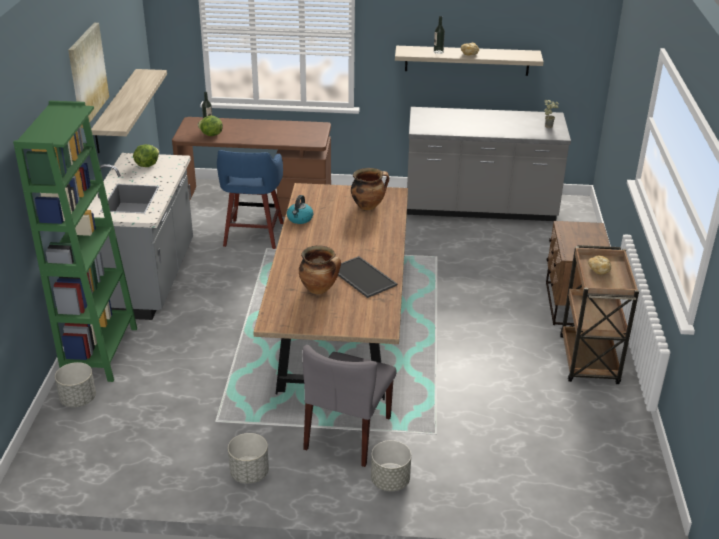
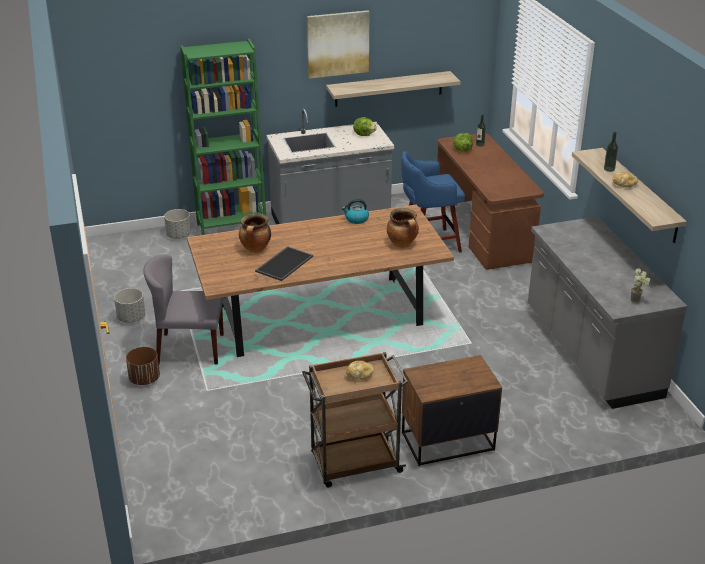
camera: 70 degrees right, 0 degrees up
grey planter [371,440,411,491] -> brown planter [126,347,160,385]

